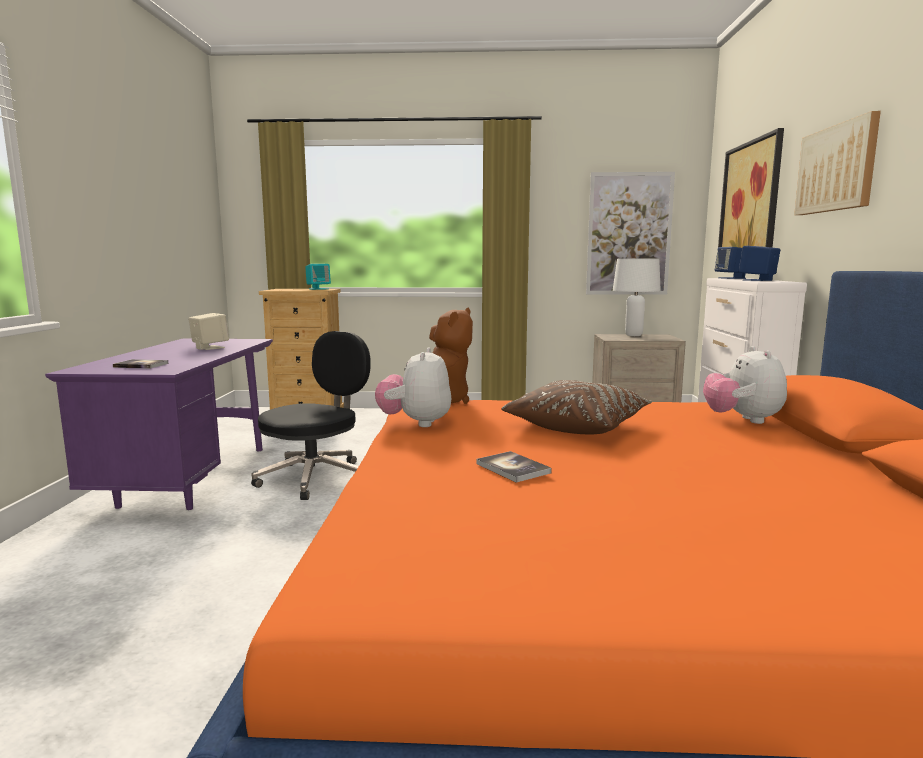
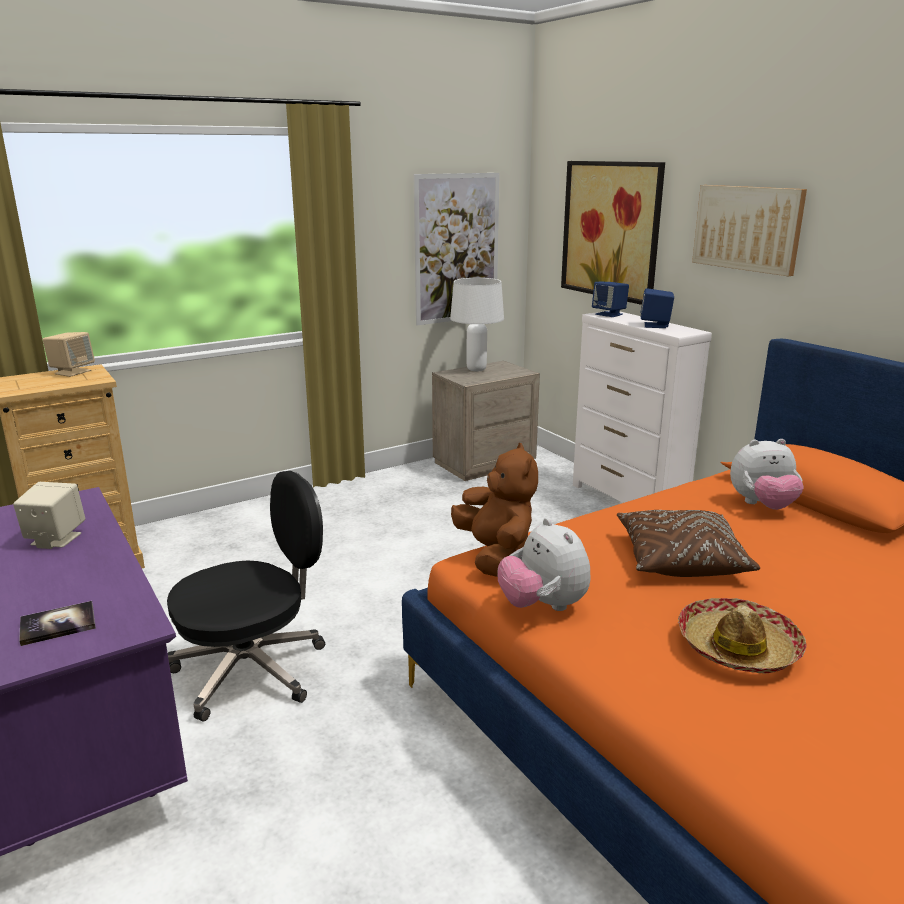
camera: 35 degrees left, 10 degrees up
black office chair [251,331,370,500] -> black office chair turned 60 degrees clockwise [167,471,325,722]
turquoise speaker [305,264,331,290] -> beige speaker [42,332,95,377]
book [476,451,552,483] -> hat [678,598,806,673]
plush toy [703,346,787,424] -> plush toy turned 60 degrees counterclockwise [730,439,804,510]

